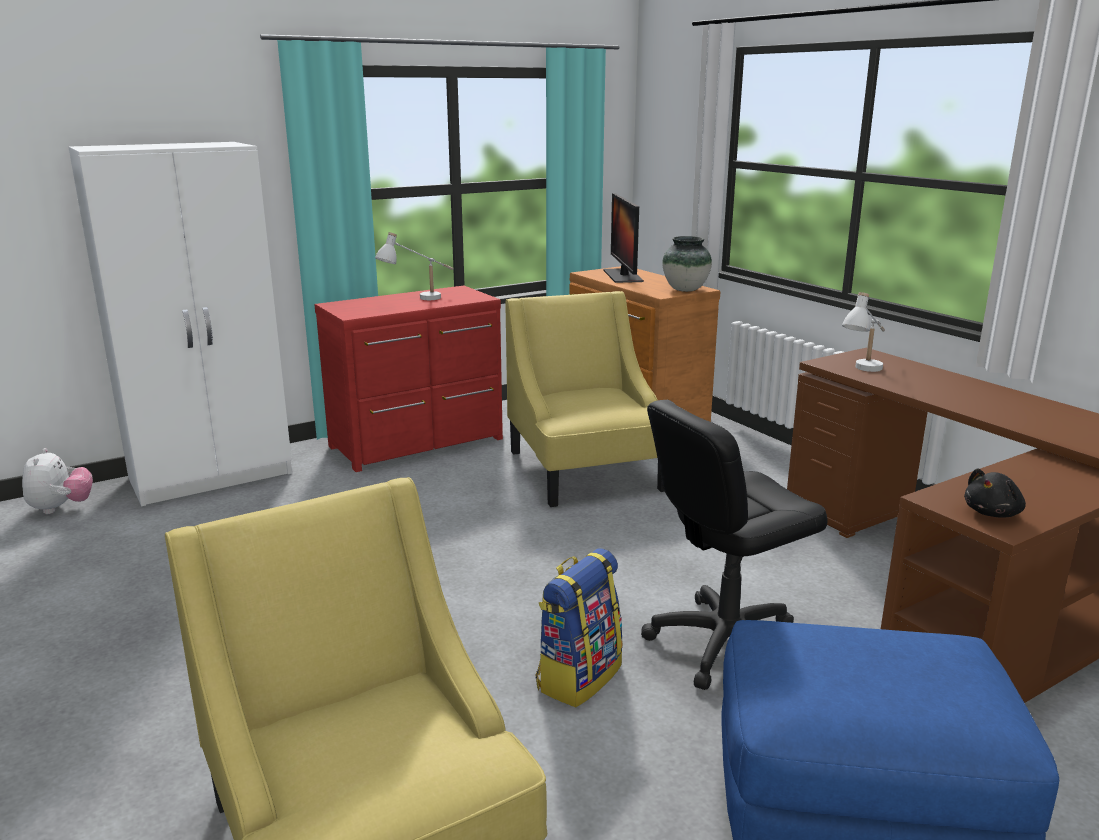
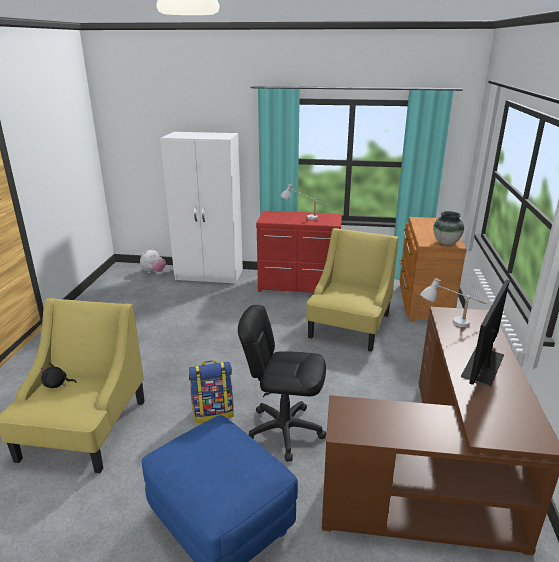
camera: 40 degrees right, 5 degrees up
monitor [603,193,644,283] -> monitor moved to [461,280,510,387]
black plush toy [964,469,1026,518] -> black plush toy moved to [41,363,76,388]

